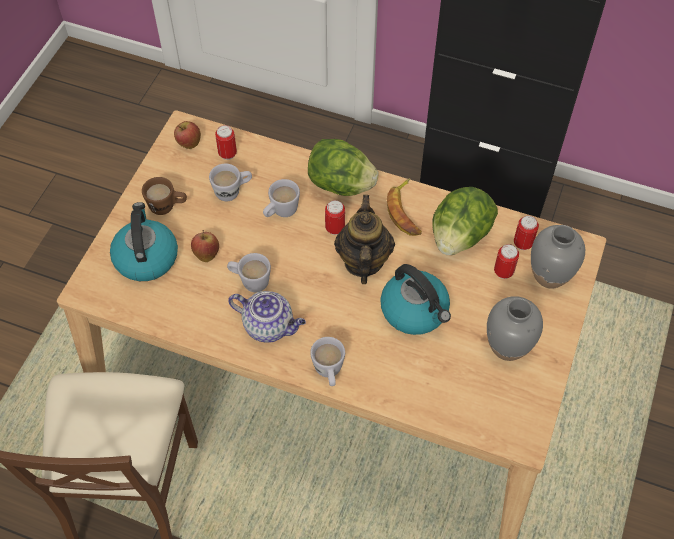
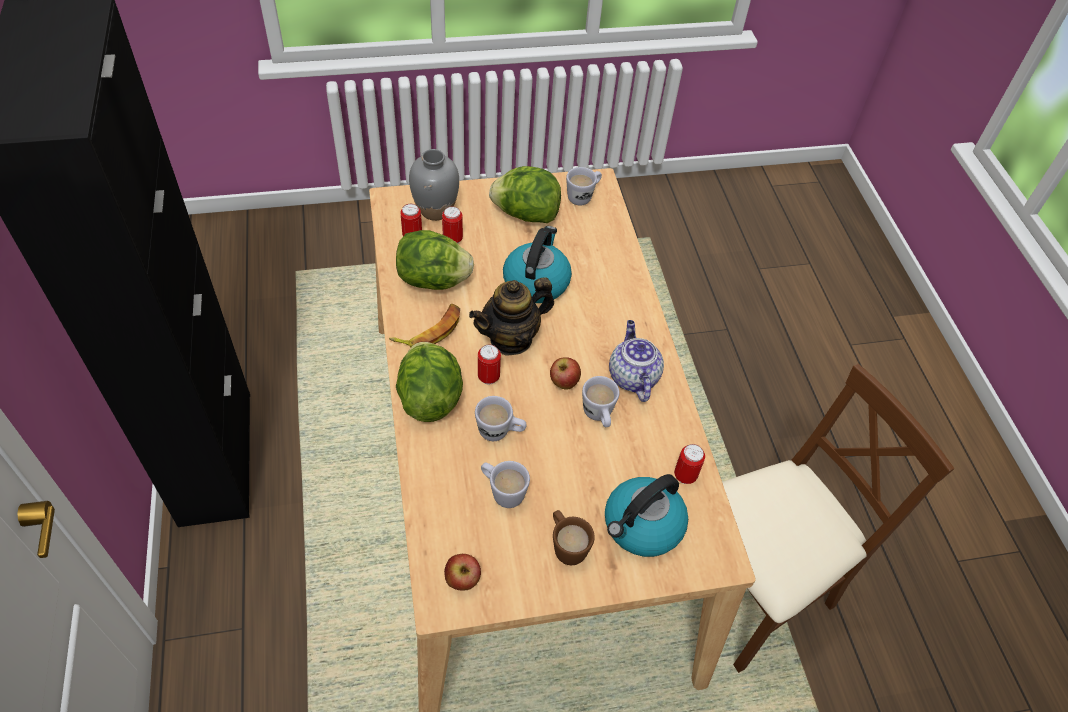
camera: 125 degrees left, 5 degrees down
apple [191,230,219,262] -> apple moved to [550,357,581,390]
can [215,125,237,160] -> can moved to [674,444,705,484]
white mug [310,337,345,386] -> white mug moved to [566,167,602,206]
grey vase [487,296,543,361] -> lettuce [489,166,561,223]

